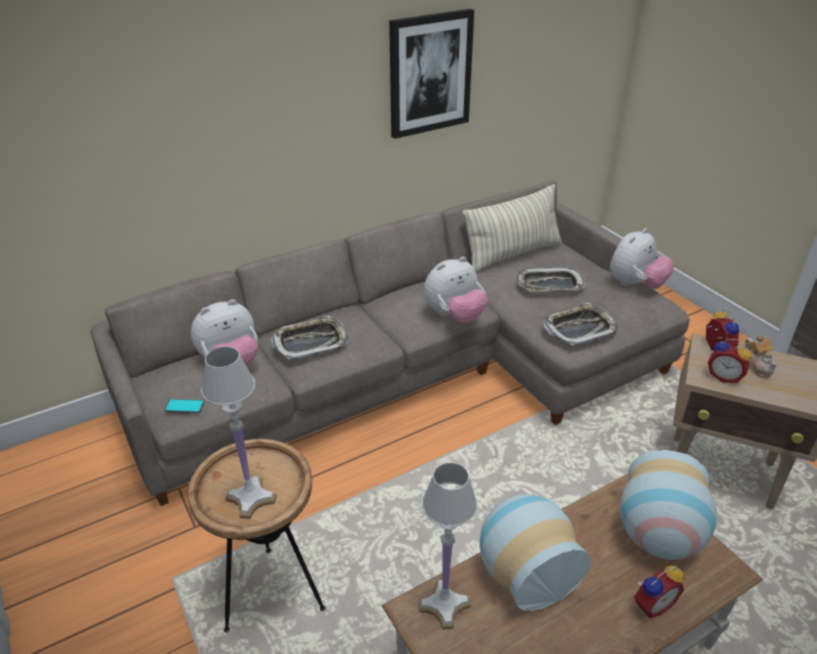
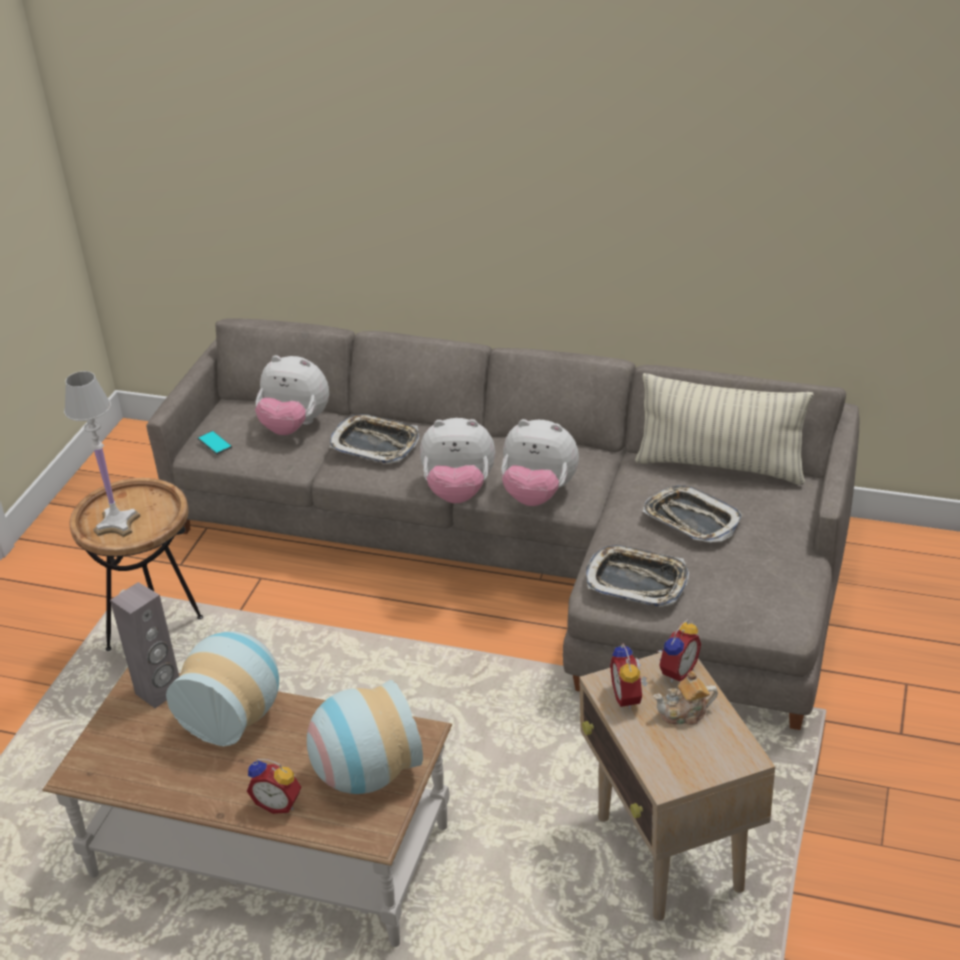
camera: 50 degrees right, 0 degrees up
picture [389,9,474,139] -> none
white table lamp [418,462,477,630] -> grey speaker [110,582,180,708]
plush toy [610,228,674,289] -> plush toy moved to [420,418,495,503]
teapot [745,335,778,378] -> teapot turned 45 degrees clockwise [653,671,718,725]

